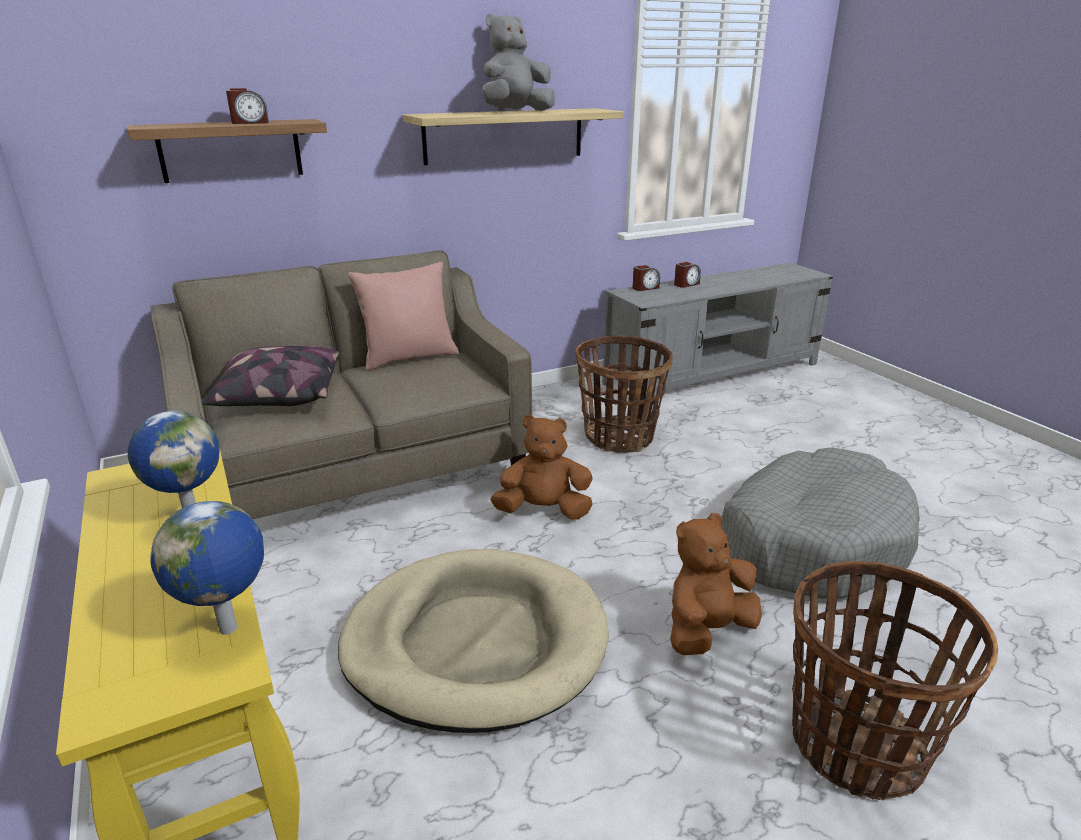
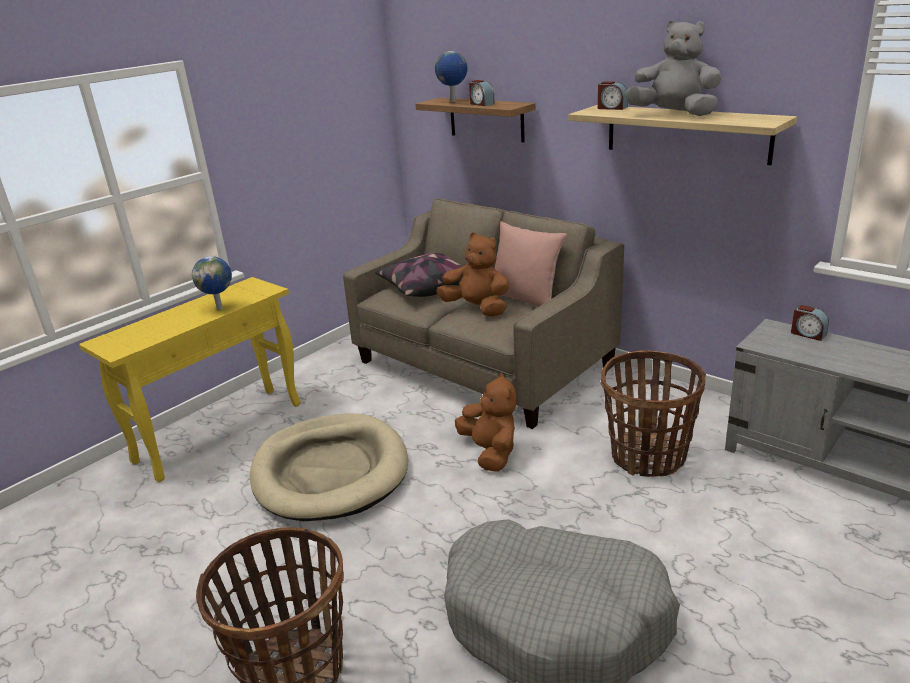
camera: 70 degrees right, 0 degrees up
globe [150,501,264,635] -> globe moved to [435,51,467,102]
brown plush toy [670,513,762,655] -> brown plush toy moved to [436,232,509,317]
alarm clock [674,262,701,288] -> alarm clock moved to [598,82,628,110]

